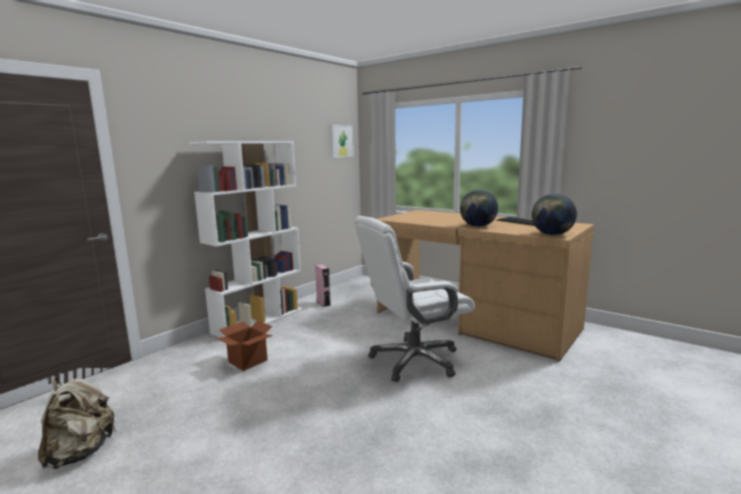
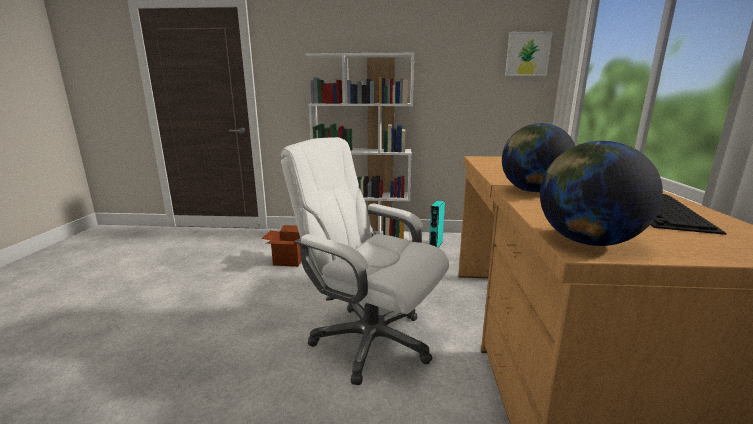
camera: 55 degrees right, 5 degrees up
beige backpack [38,377,116,469] -> none
pink speaker [315,264,331,307] -> turquoise speaker [429,200,445,248]

